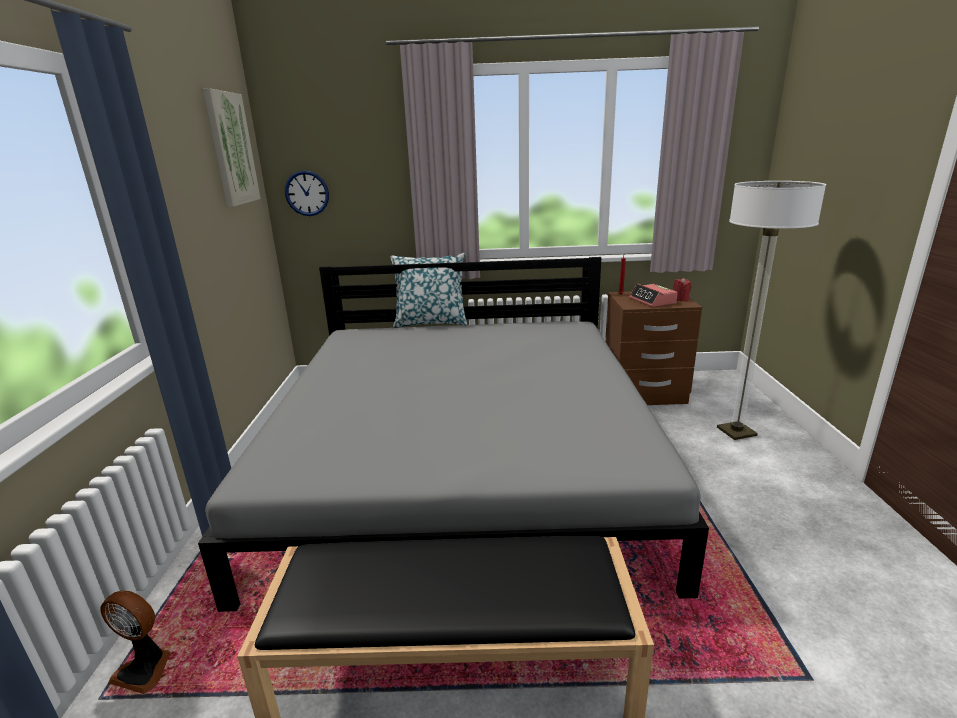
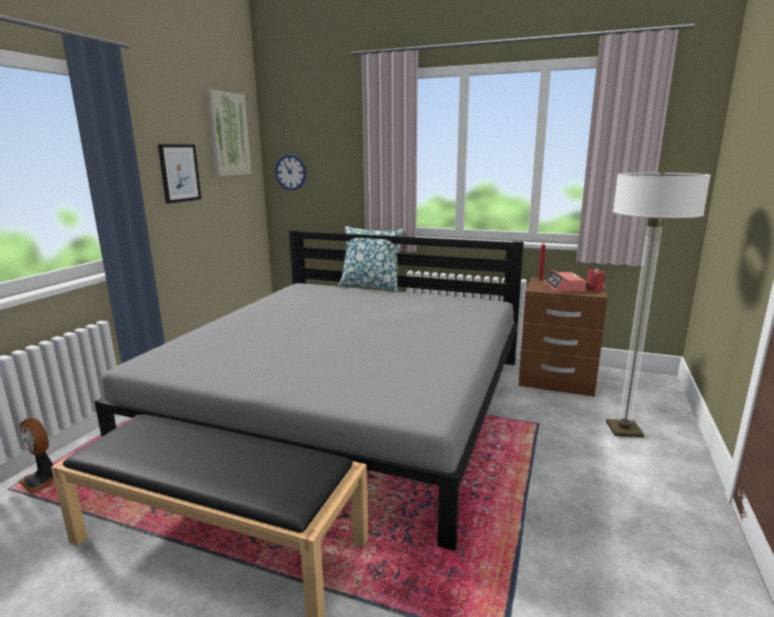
camera: 20 degrees right, 5 degrees down
none -> picture [158,144,201,204]

